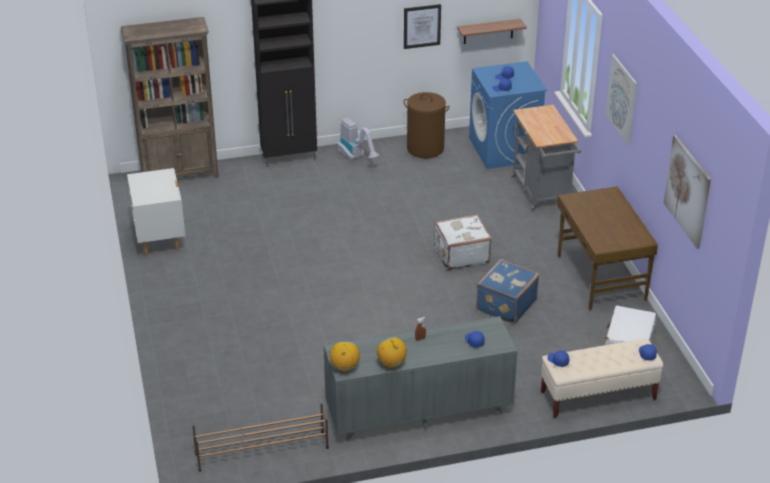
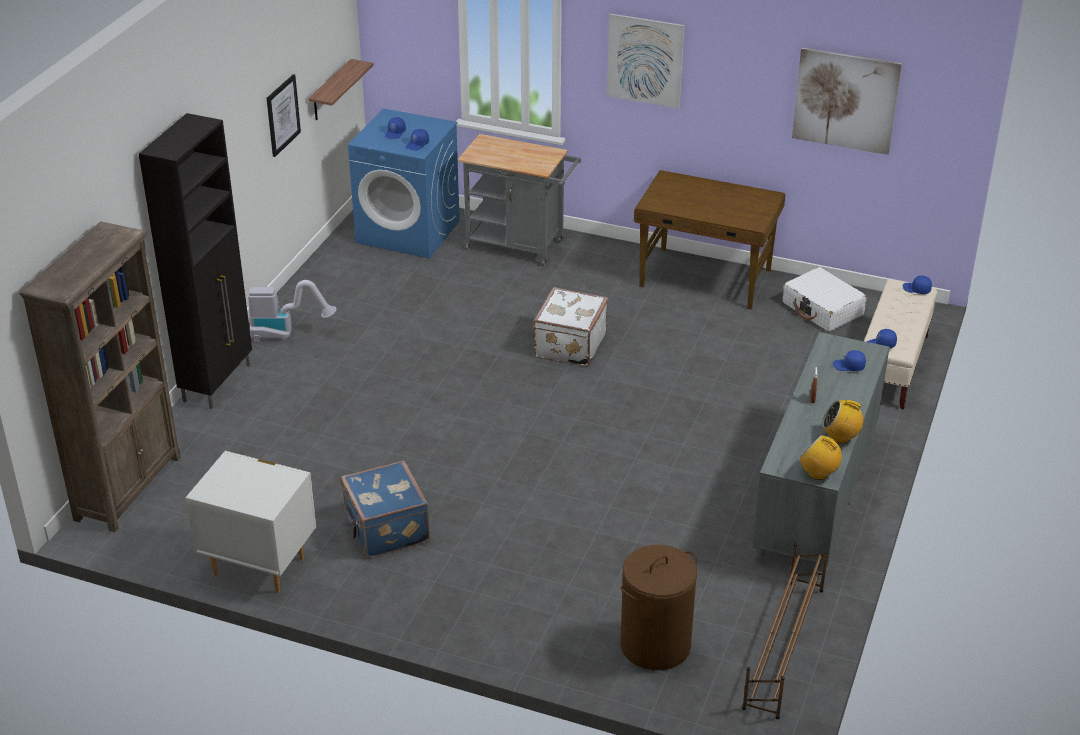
camera: 55 degrees left, 0 degrees up
brown laundry basket [404,92,450,159] -> brown laundry basket moved to [620,545,697,670]
blue suitcase [476,259,539,324] -> blue suitcase moved to [341,460,430,558]

